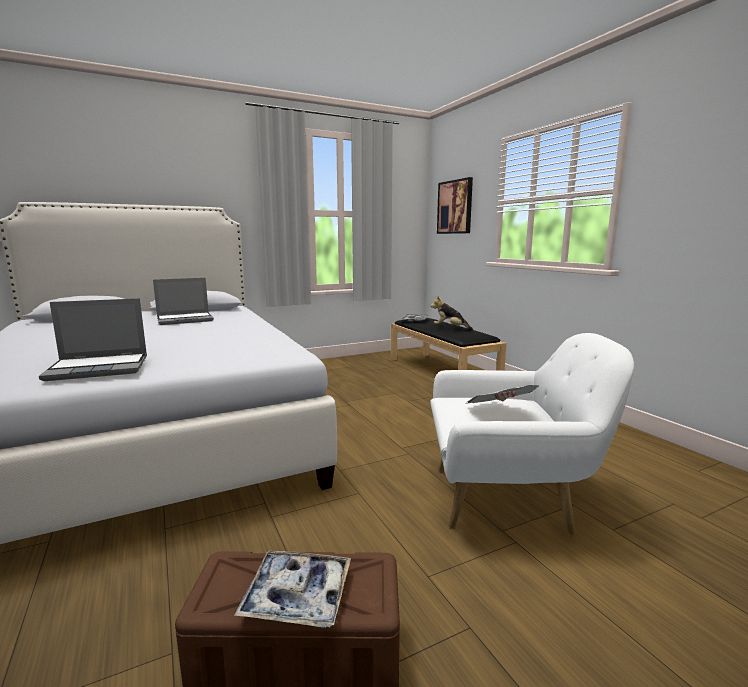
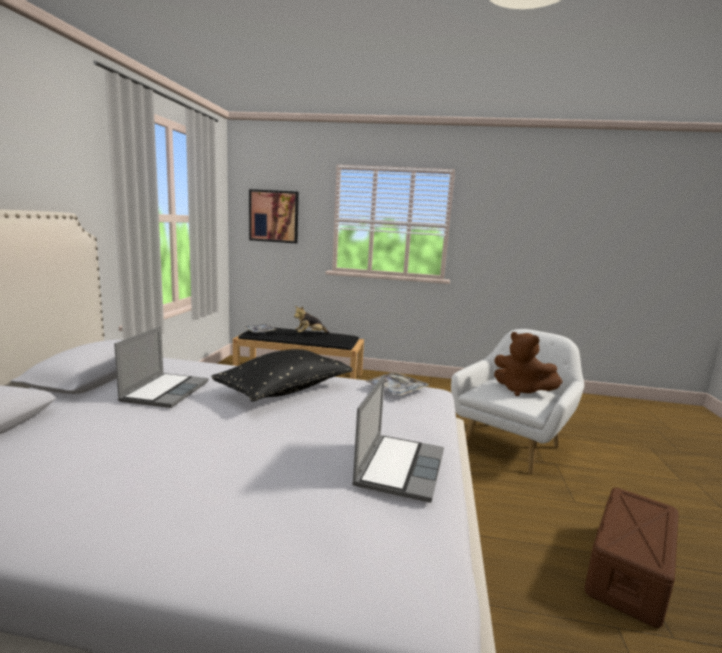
camera: 55 degrees left, 0 degrees up
tray [234,551,351,628] -> tray moved to [366,372,429,396]
newspaper [468,385,539,403] -> brown plush toy [494,332,562,396]
none -> black pillow [211,349,352,402]

